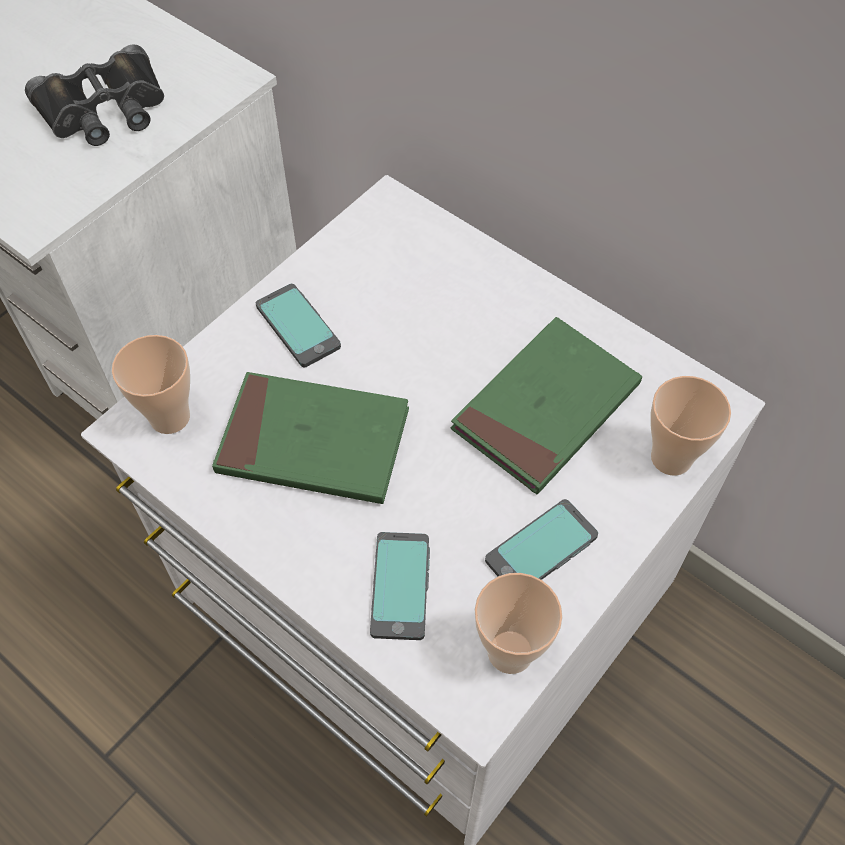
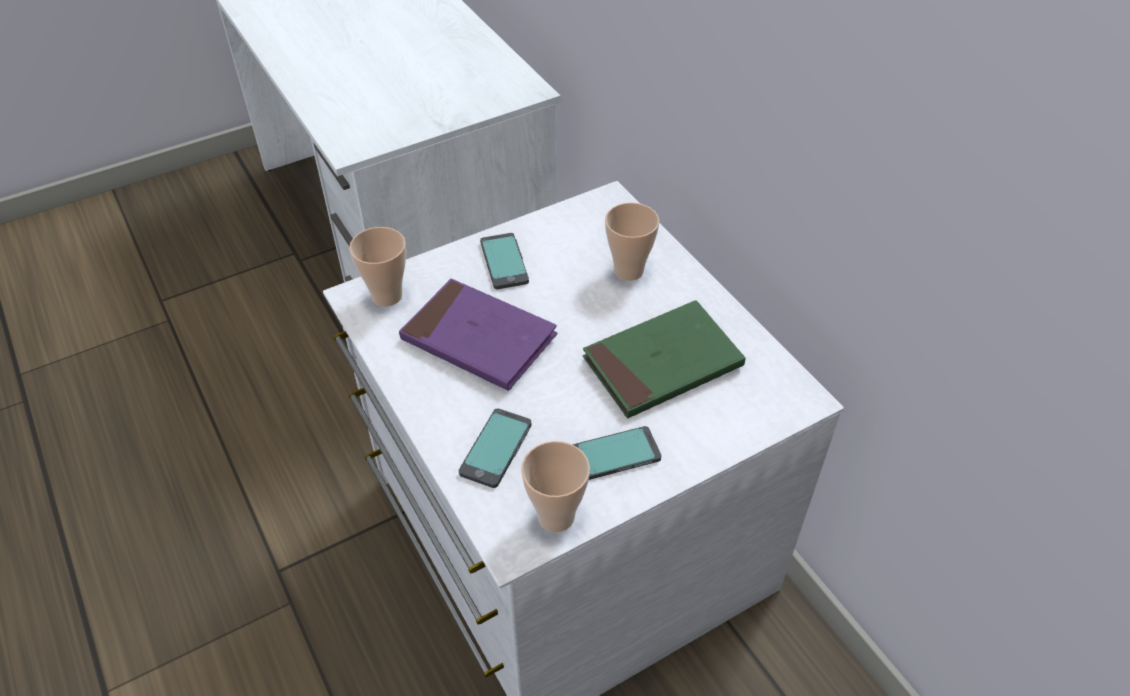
camera: 20 degrees right, 10 degrees down
black binoculars [25,44,164,146] -> none
green book [212,372,409,504] -> purple book [399,278,557,391]
cup [651,376,731,476] -> cup moved to [605,203,659,281]

